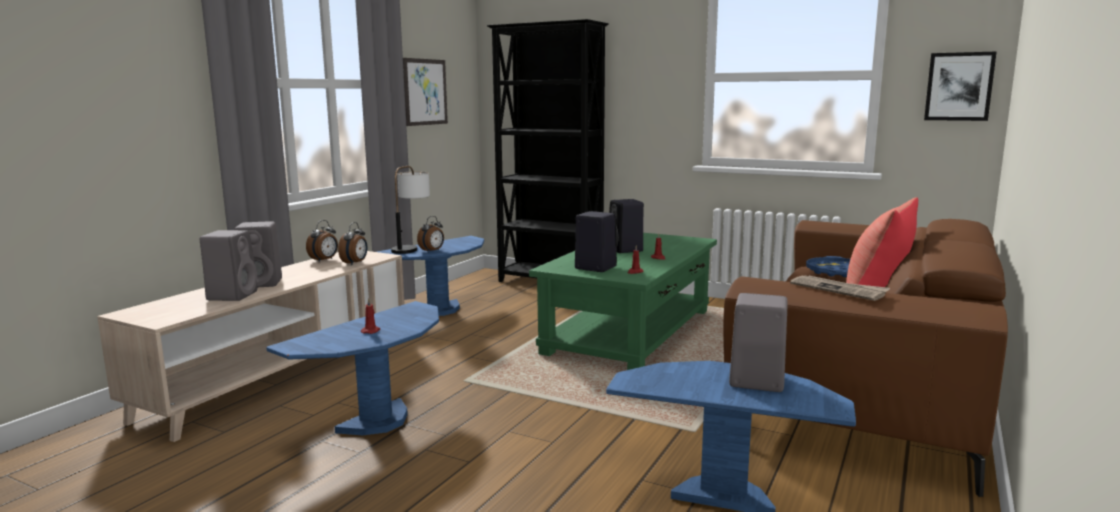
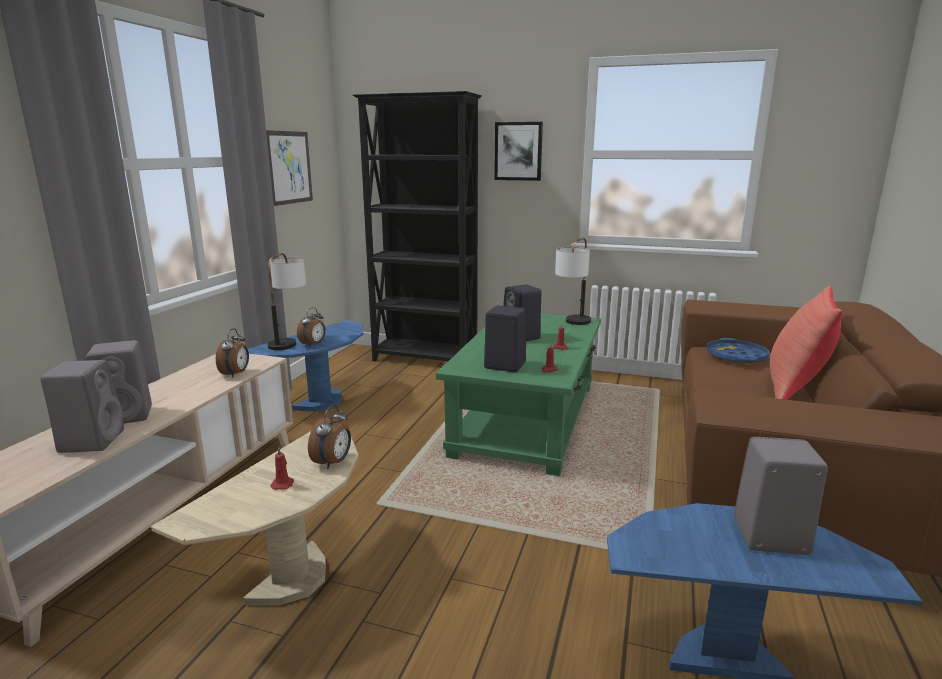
camera: 10 degrees left, 5 degrees up
blue side table [266,301,439,435] -> beige side table [151,431,358,606]
alarm clock [306,220,338,262] -> alarm clock moved to [308,405,351,469]
newspaper [790,275,890,301] -> none
picture [924,51,997,121] -> picture moved to [494,122,543,181]
none -> table lamp [555,238,591,325]

